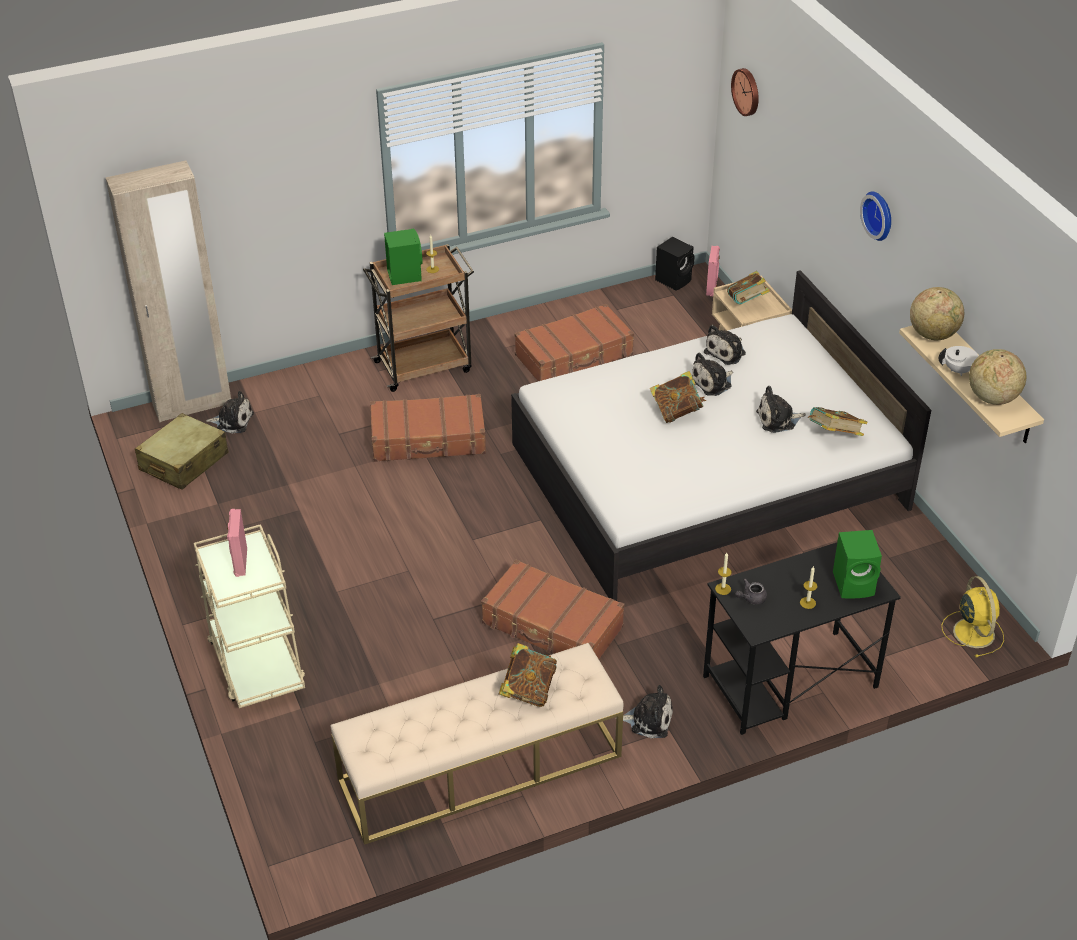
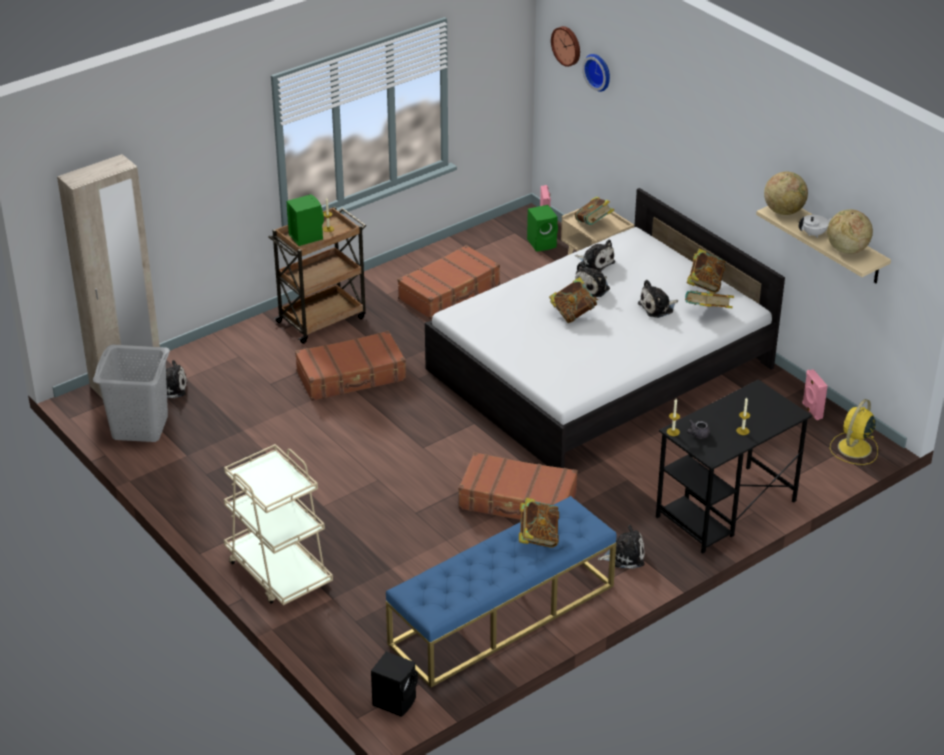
camera: 15 degrees left, 5 degrees down
beige suitcase [135,413,228,490] -> grey laundry basket [93,345,170,442]
pink speaker [227,509,247,577] -> pink speaker moved to [802,369,828,420]
beige bench [330,643,624,845] -> blue bench [386,496,617,687]
black speaker [655,237,695,290] -> black speaker moved to [371,651,418,717]
plush toy [704,325,746,365] -> plush toy turned 75 degrees counterclockwise [575,240,615,272]
green speaker [833,530,882,599] -> green speaker moved to [527,205,558,252]
wall clock [860,192,891,241] -> wall clock moved to [582,54,610,92]
yellow fan [941,576,1004,658] -> yellow fan turned 120 degrees counterclockwise [830,399,878,465]
none -> book [687,249,726,293]

